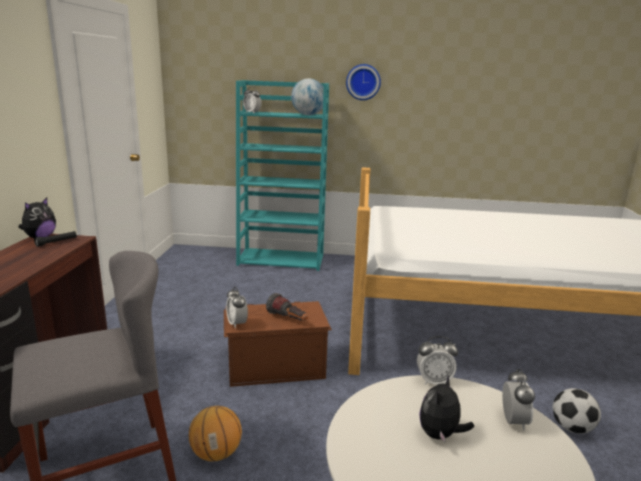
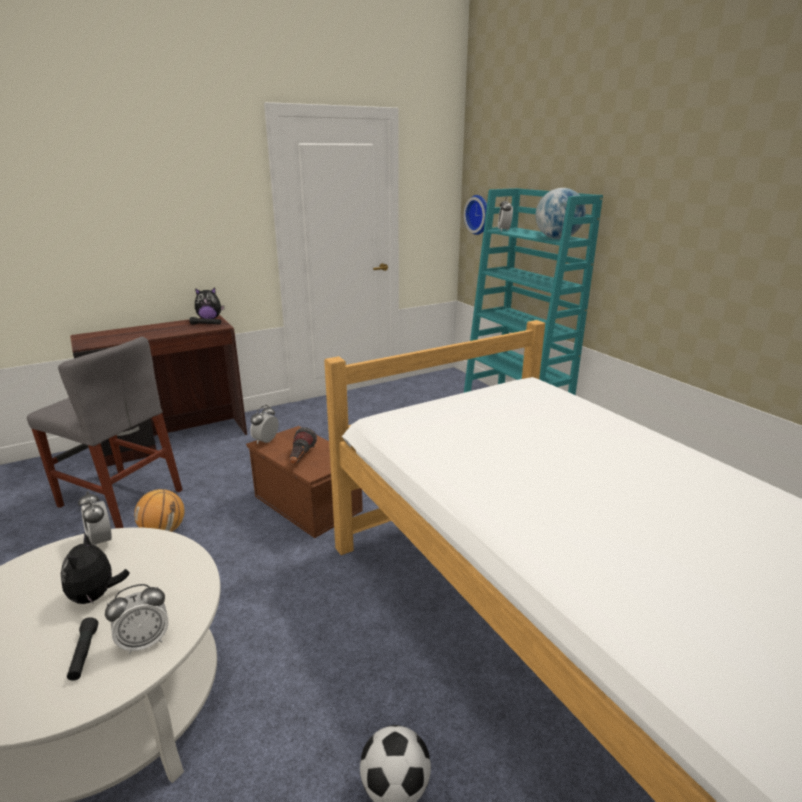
camera: 55 degrees right, 5 degrees up
wall clock [346,64,381,100] -> wall clock moved to [464,195,487,235]
alarm clock [417,336,458,385] -> alarm clock moved to [78,491,112,546]
plush toy [419,376,474,443] -> plush toy turned 90 degrees counterclockwise [61,532,130,604]
none -> black flashlight [67,617,98,681]

